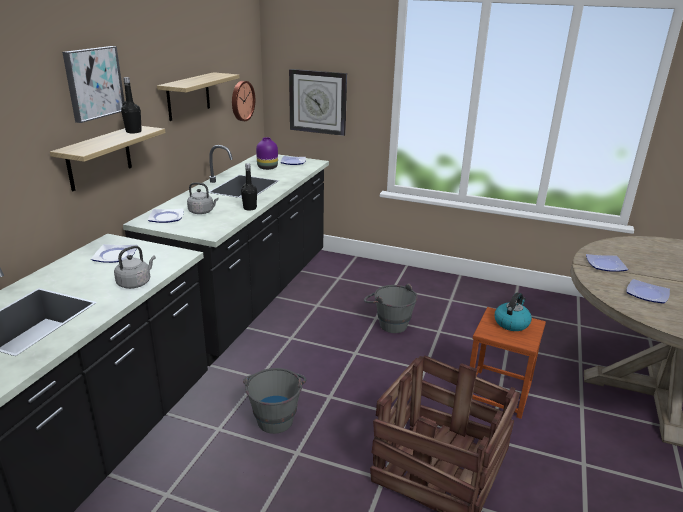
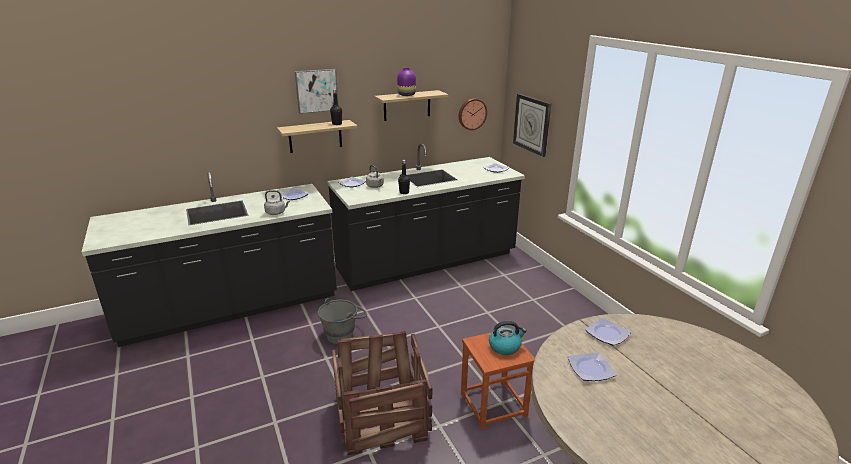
camera: 45 degrees right, 0 degrees up
purple vase [256,137,278,170] -> purple vase moved to [397,68,416,96]
grey bucket [364,283,418,333] -> none

